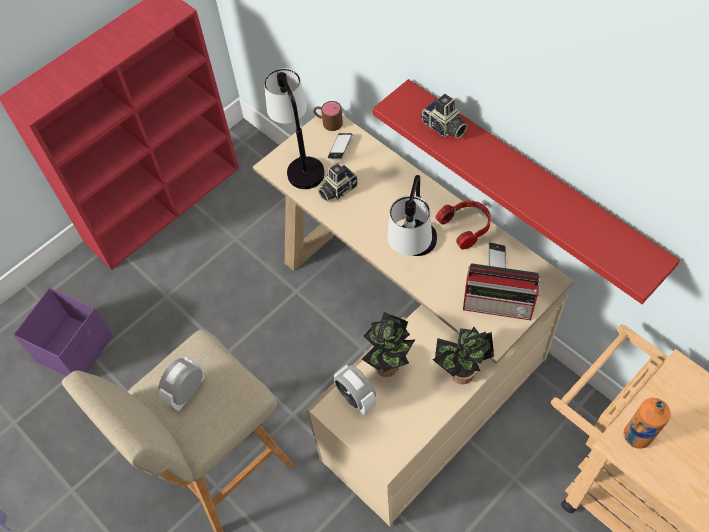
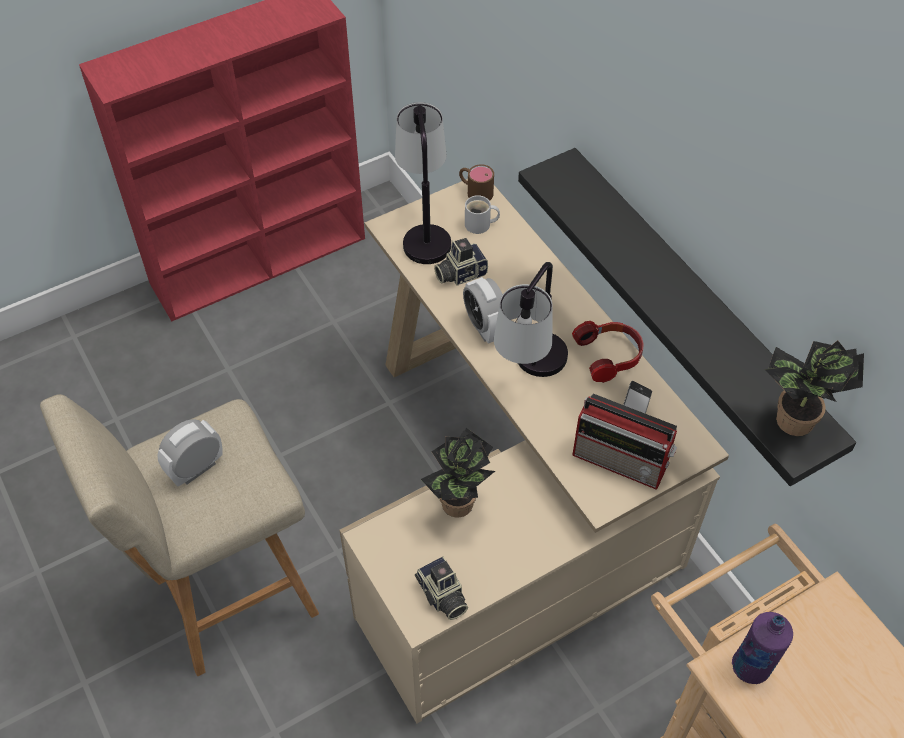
camera: 10 degrees right, 5 degrees down
purple storage box [13,288,113,376] -> none
phone [328,133,353,159] -> white mug [465,195,500,234]
alarm clock [334,365,376,415] -> alarm clock moved to [463,277,503,344]
red shelf [373,79,680,304] -> black shelf [518,148,856,486]
camera [421,94,467,139] -> camera moved to [415,556,468,620]
potted plant [432,327,494,384] -> potted plant moved to [764,340,864,436]
orange bottle [623,398,671,448] -> purple bottle [732,612,793,684]

